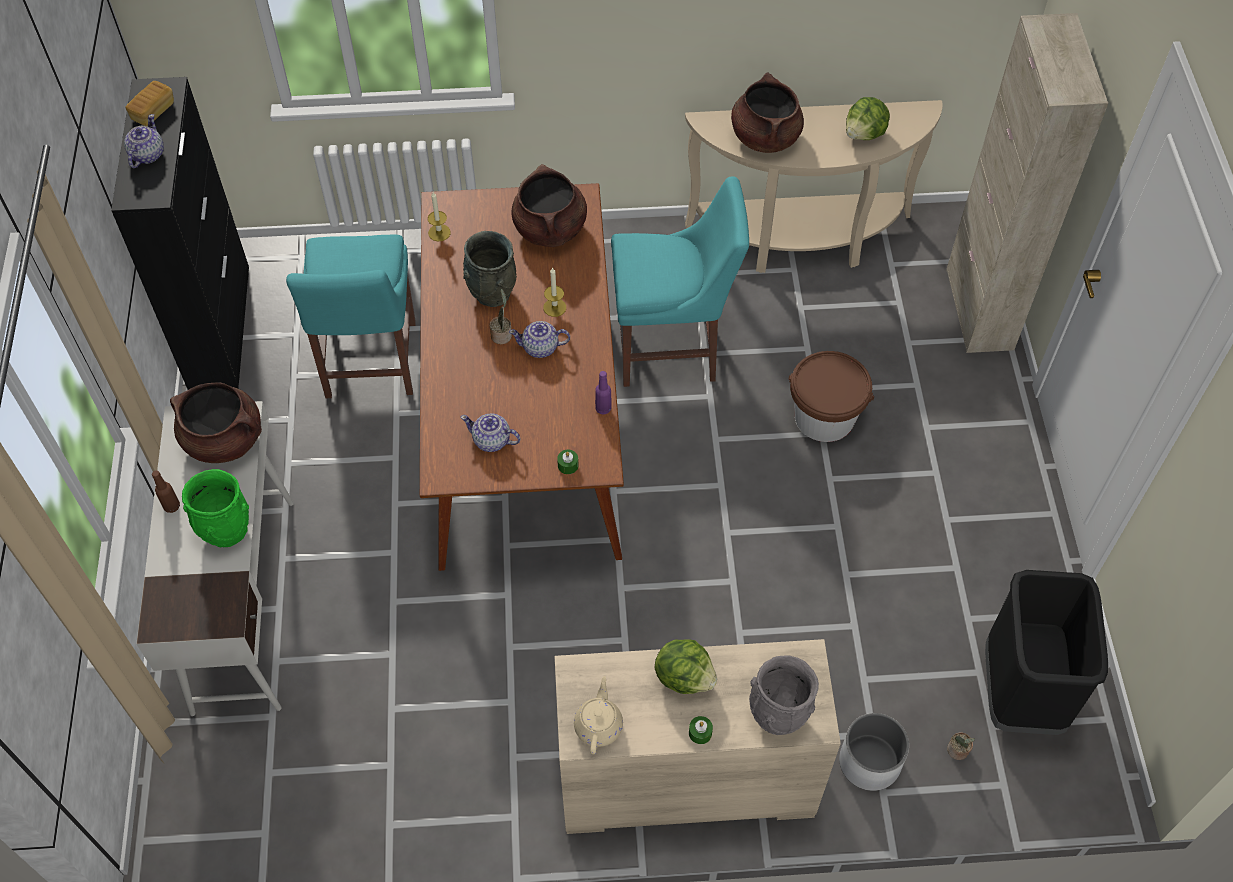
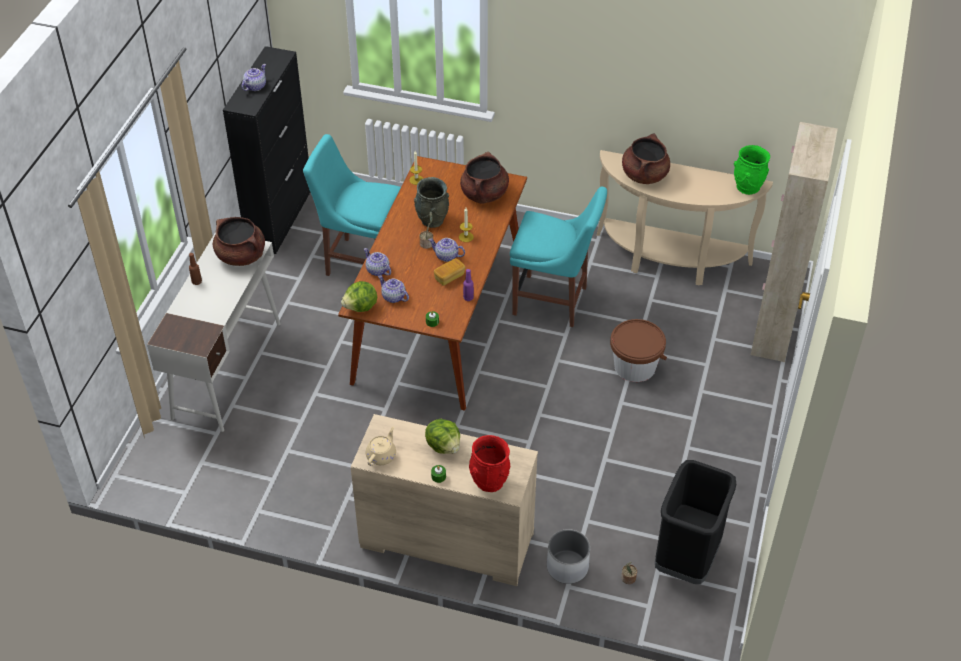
camera: 20 degrees right, 10 degrees down
bread [126,81,174,127] -> bread moved to [434,258,465,286]
green vase [182,469,249,547] -> green vase moved to [734,145,770,195]
turquoise chair [286,235,416,398] -> turquoise chair turned 90 degrees clockwise [303,134,401,276]
grey vase [749,656,819,735] -> red vase [469,435,510,492]
lettuce [846,97,890,140] -> lettuce moved to [341,281,377,312]
none -> teapot [364,248,391,276]

